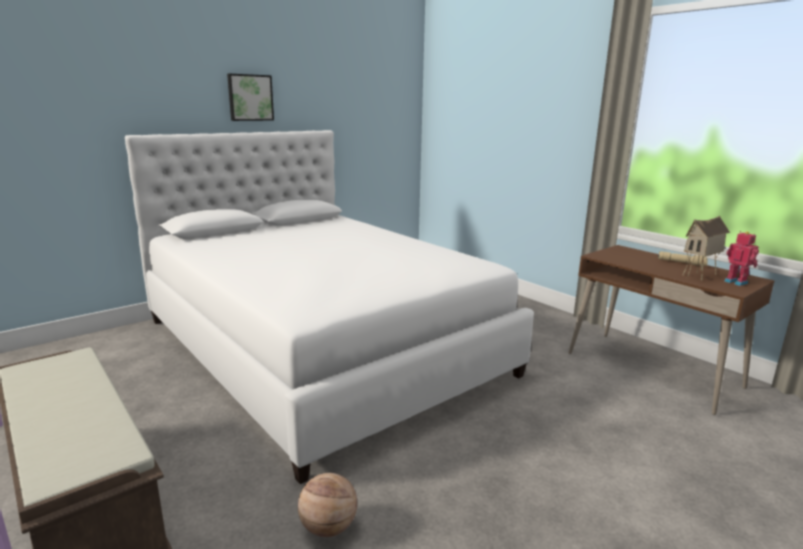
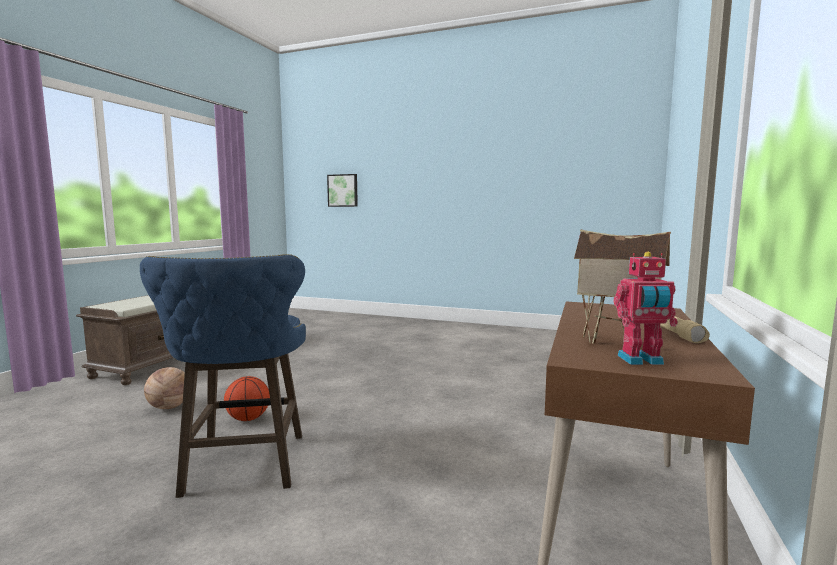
camera: 60 degrees right, 10 degrees down
white bed [125,130,534,484] -> none
picture [227,74,274,121] -> picture moved to [327,174,358,207]
toy robot [724,231,759,286] -> toy robot turned 60 degrees clockwise [614,252,678,365]
none -> blue stool [140,254,306,498]
none -> basketball [224,376,270,421]

